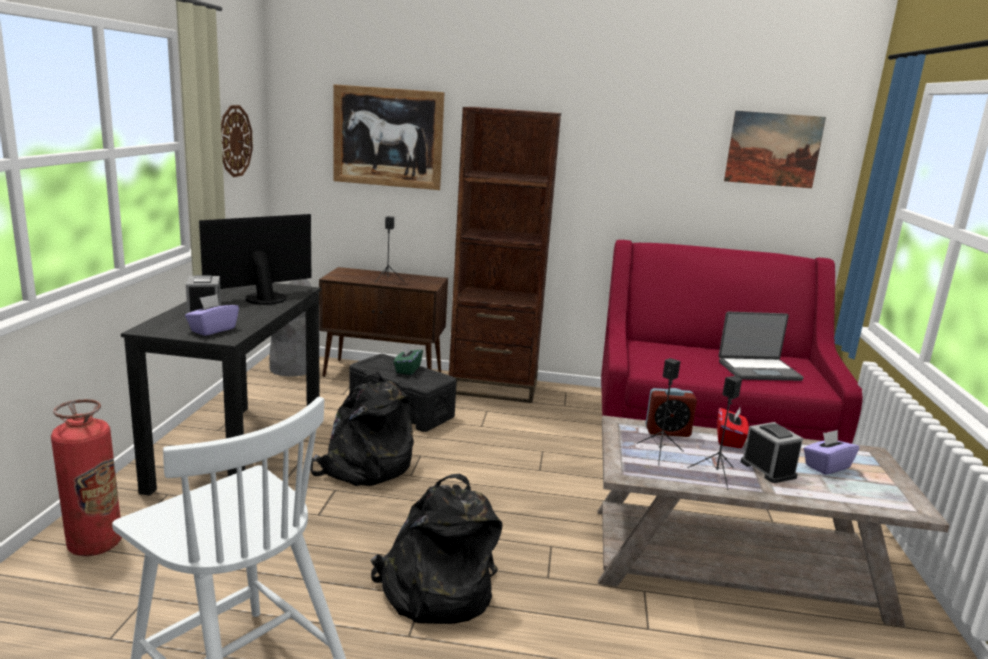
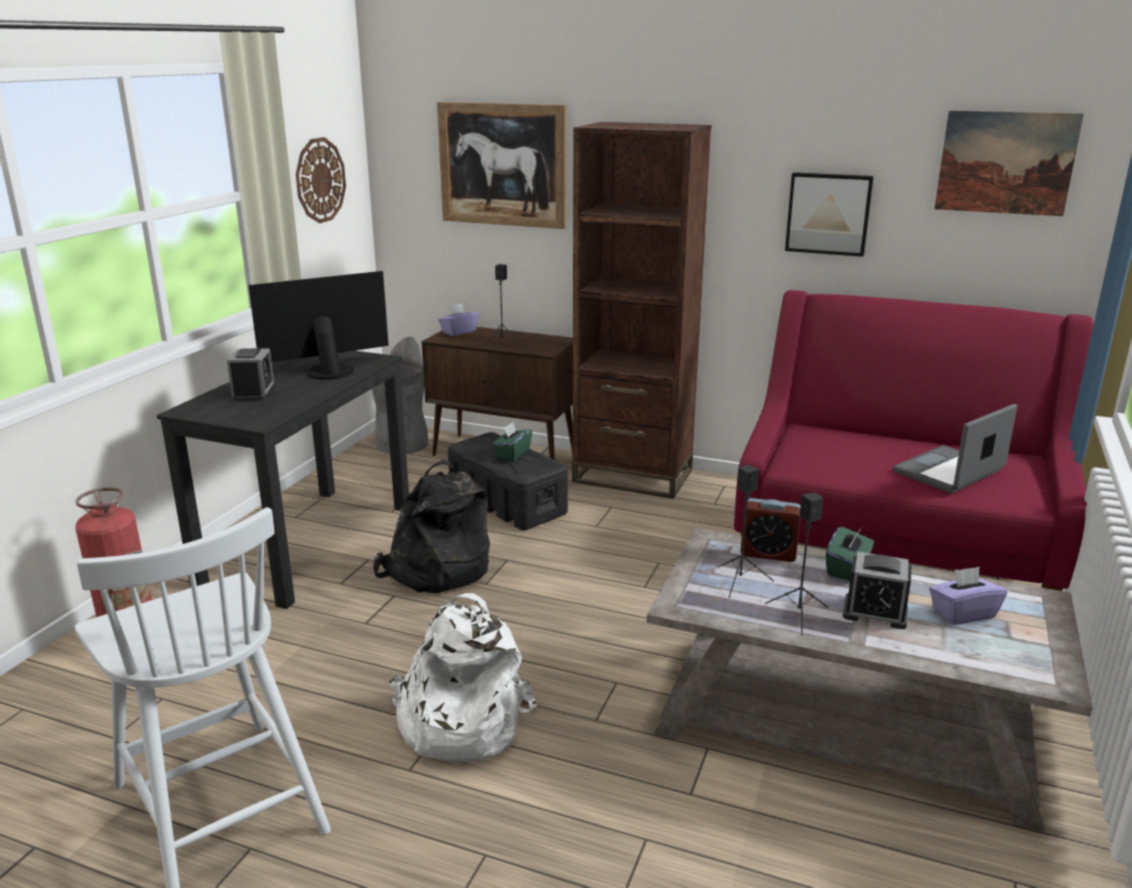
camera: 15 degrees right, 5 degrees up
purple tissue box [185,294,239,336] -> purple tissue box moved to [438,303,479,336]
black backpack [370,474,502,624] -> white backpack [389,593,537,762]
red tissue box [717,406,749,448] -> green tissue box [826,526,874,580]
laptop [719,312,804,381] -> laptop turned 135 degrees clockwise [893,404,1017,493]
alarm clock [741,422,803,483] -> alarm clock turned 120 degrees clockwise [843,552,911,629]
none -> picture [785,172,874,257]

